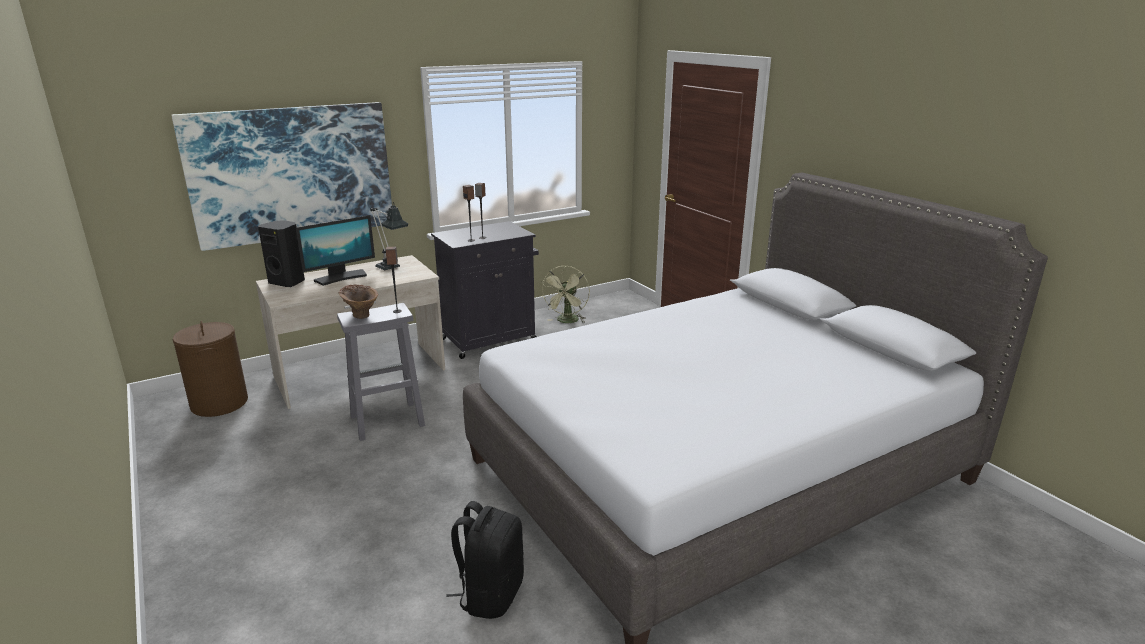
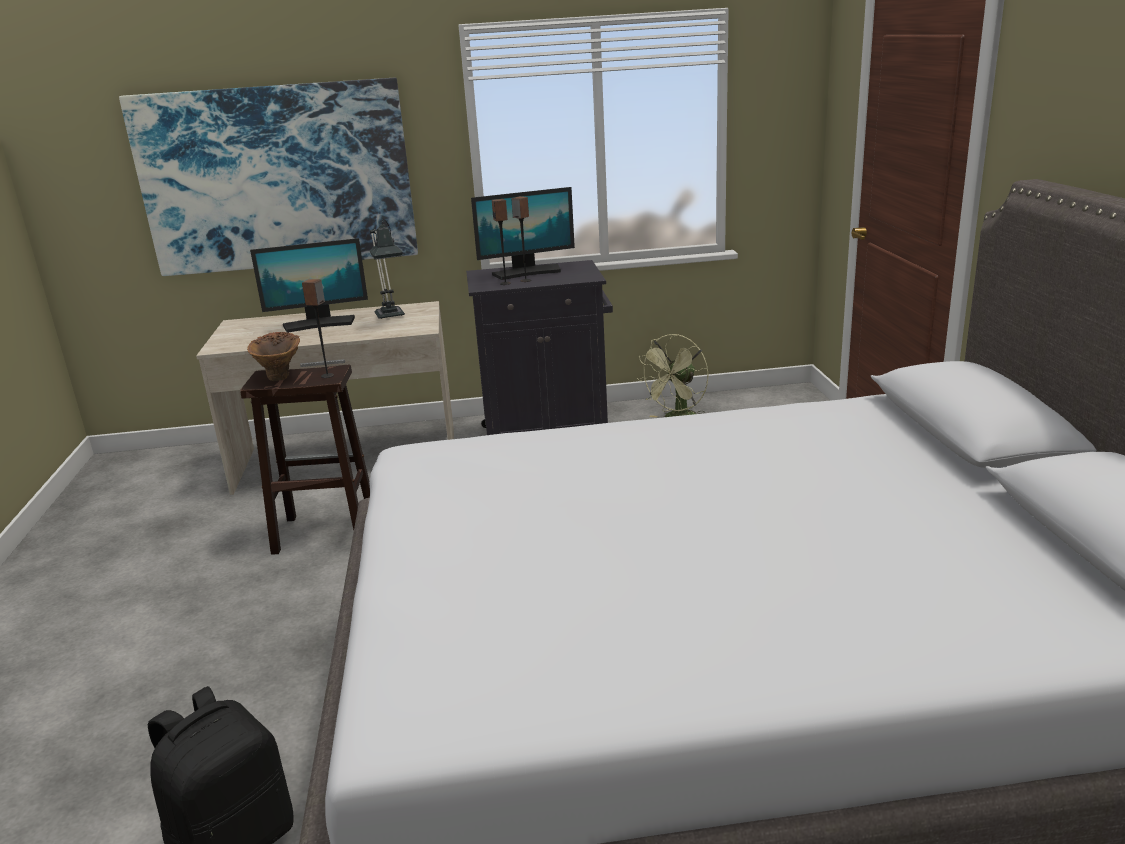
camera: 25 degrees right, 0 degrees up
brown laundry basket [172,321,248,417] -> none
black speaker [258,220,305,287] -> none
grey stool [337,303,425,441] -> brown stool [240,365,370,555]
none -> monitor [471,187,575,280]

